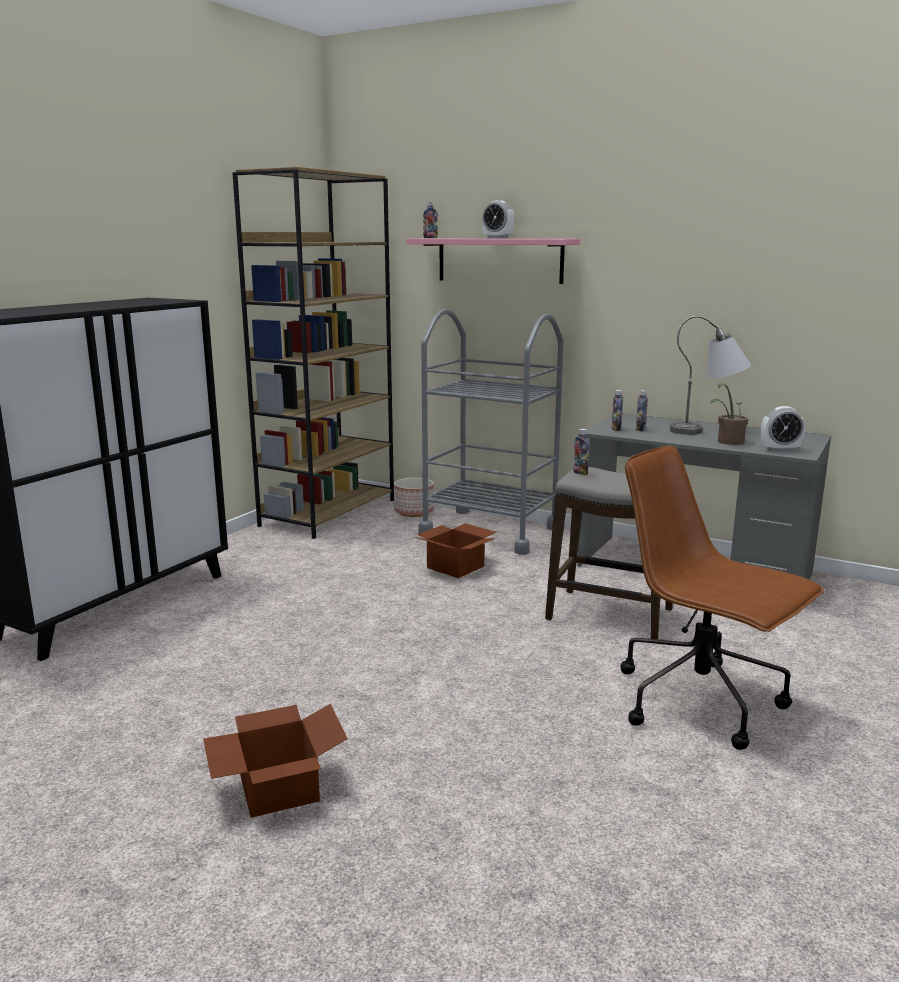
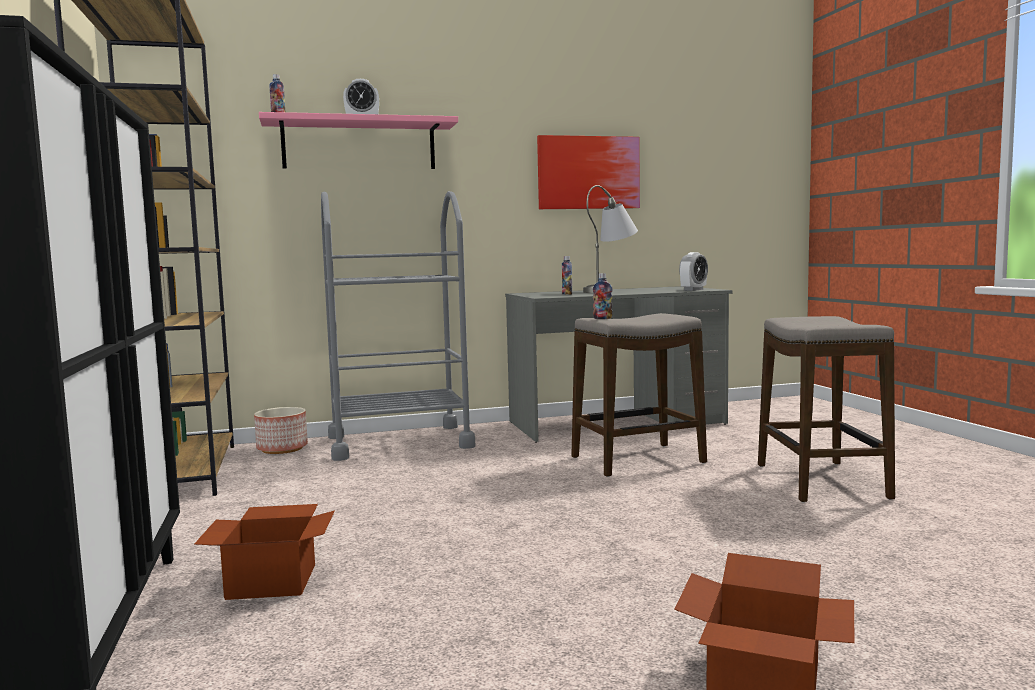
camera: 45 degrees left, 10 degrees down
cardboard box [415,523,496,578] -> cardboard box moved to [194,504,335,600]
bottle [612,390,623,431] -> none
brown office chair [620,445,824,750] -> stool [758,316,895,503]
potted plant [710,384,748,445] -> none
none -> picture [537,135,640,209]

